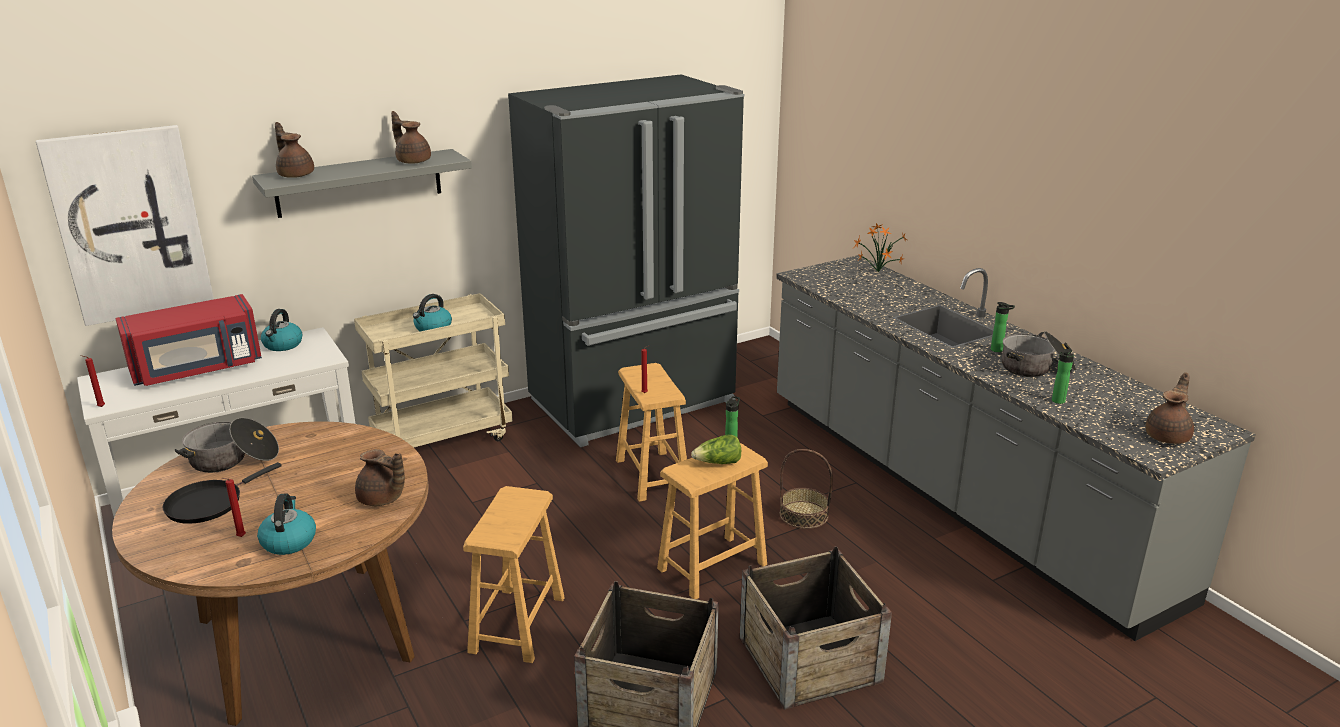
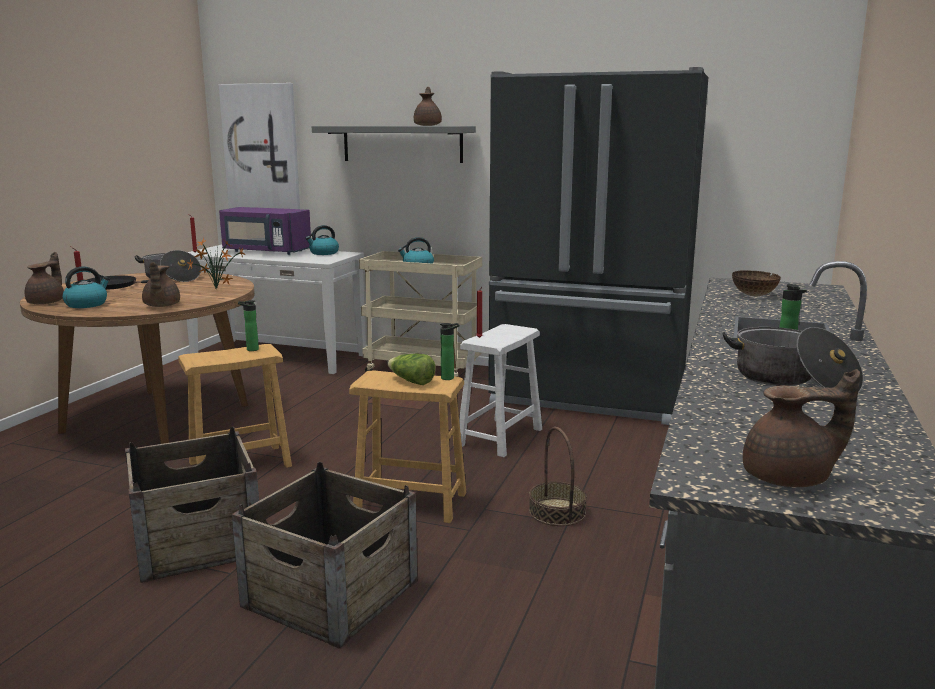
camera: 50 degrees right, 10 degrees down
red microwave [115,294,262,386] -> purple microwave [219,207,311,255]
brown teapot [275,122,314,178] -> brown teapot moved to [25,252,64,304]
brown stool [616,363,687,502] -> white stool [459,324,542,457]
potted plant [852,223,907,272] -> potted plant moved to [187,238,246,289]
bottle [1052,348,1074,404] -> bottle moved to [238,300,259,351]
none -> bowl [732,270,781,296]

